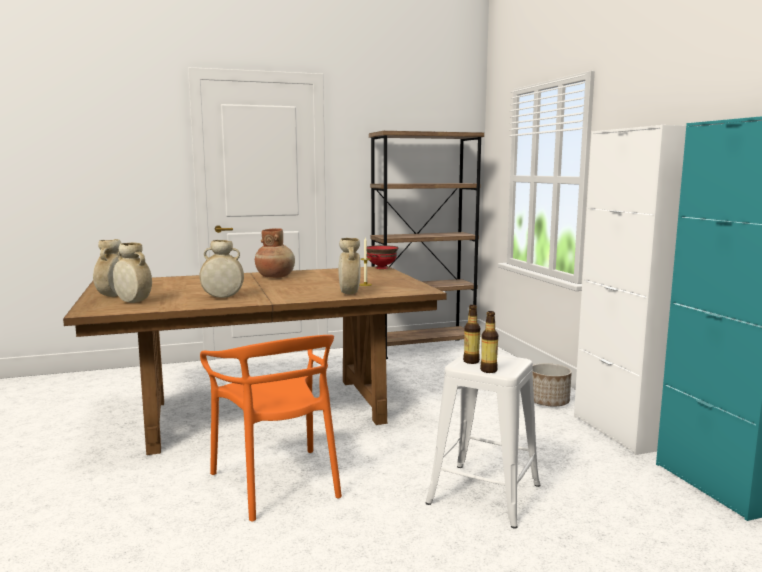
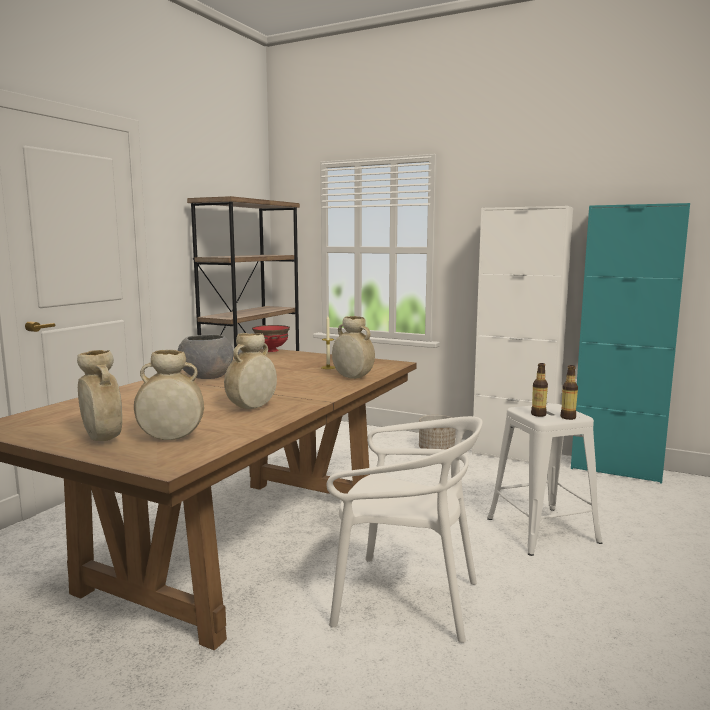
camera: 45 degrees left, 0 degrees up
orange chair [200,335,342,522] -> white chair [326,416,483,643]
brown vase [255,228,295,278] -> grey bowl [178,335,233,379]

